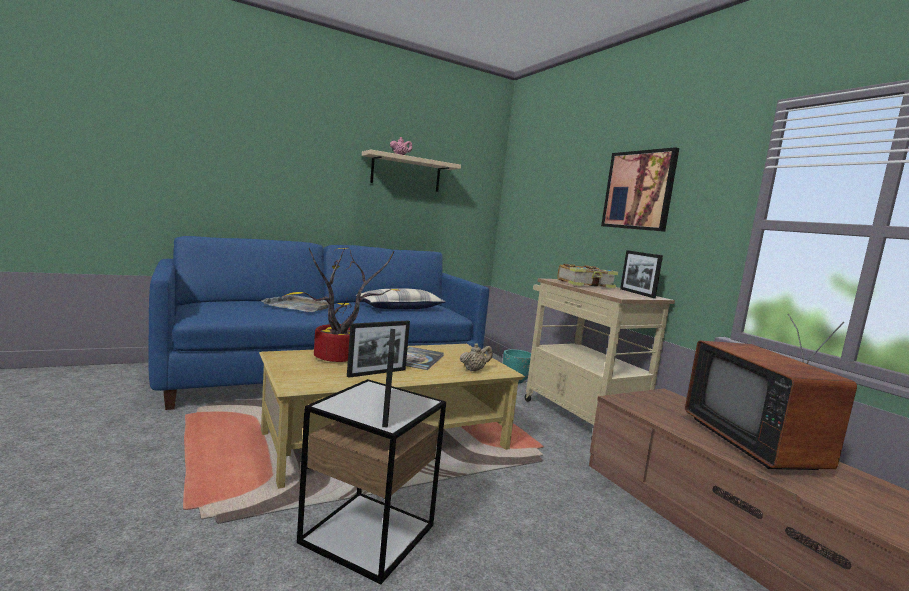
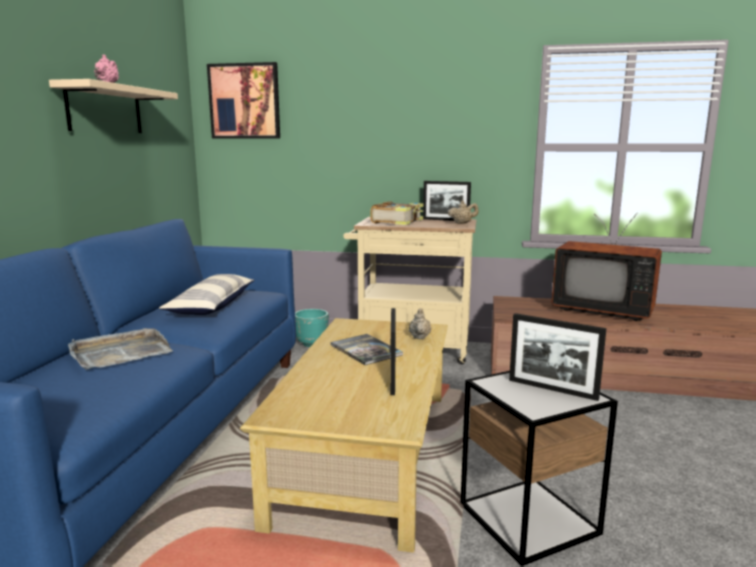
camera: 50 degrees left, 5 degrees up
potted plant [281,247,403,362] -> none
picture [601,147,679,232] -> picture moved to [207,62,280,139]
none -> beige teapot [448,200,479,224]

